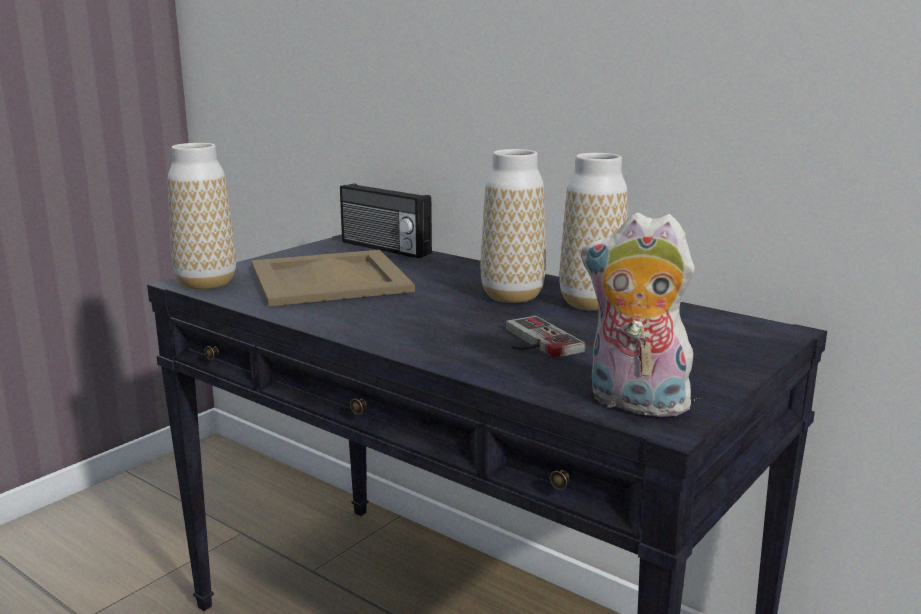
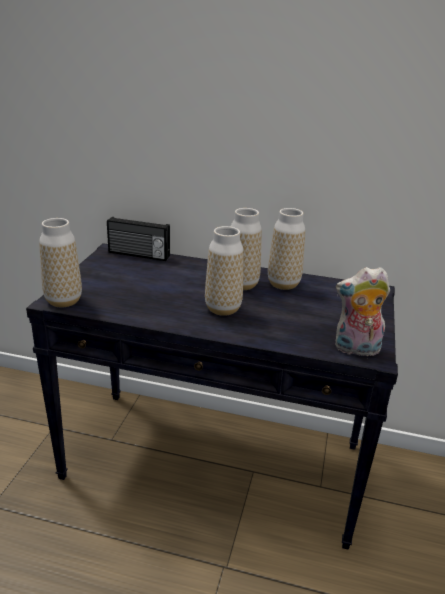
camera: 25 degrees left, 10 degrees up
beige tray [251,250,415,307] -> none
game controller [506,316,585,358] -> none
none -> vase [205,226,243,316]

